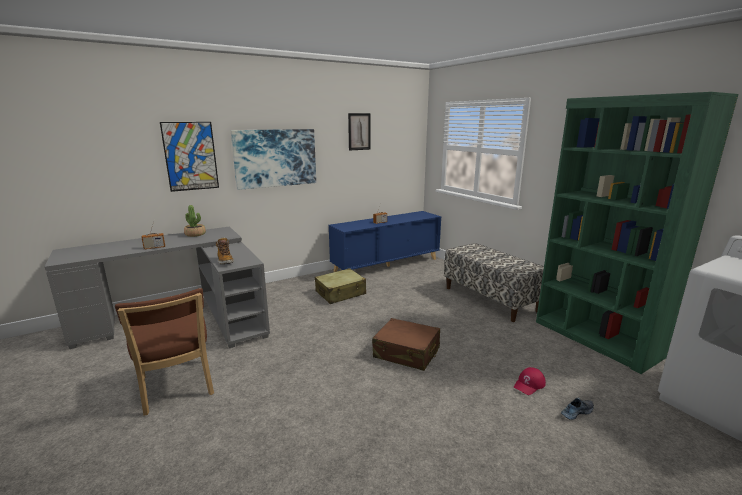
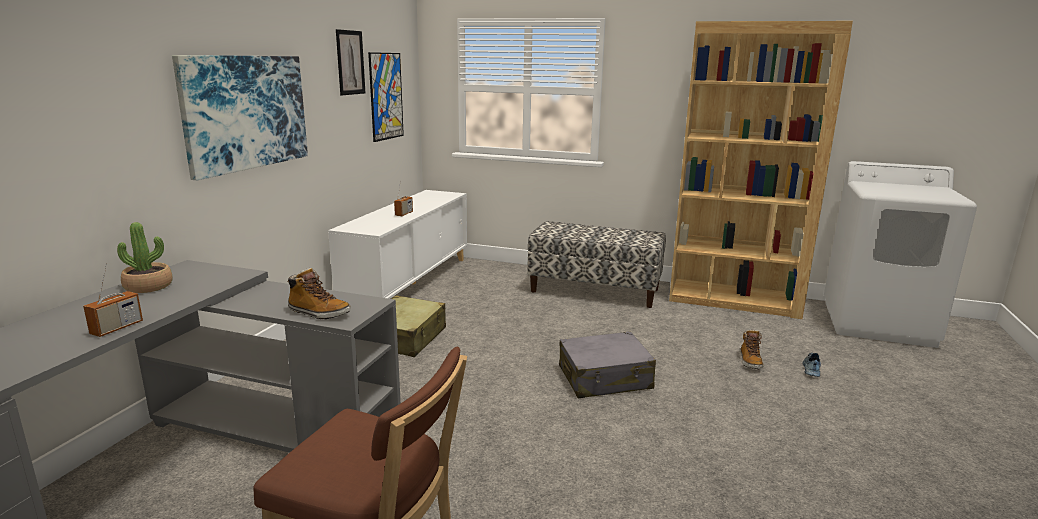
camera: 40 degrees left, 0 degrees up
picture [160,122,219,192] -> picture moved to [368,52,404,142]
blue cabinet [329,211,441,272] -> white cabinet [328,190,467,299]
brown suitcase [372,318,440,371] -> grey suitcase [559,331,656,398]
red cap [514,367,546,395] -> boot [741,330,764,369]
green bookcase [536,92,738,374] -> brown bookcase [669,21,853,319]

